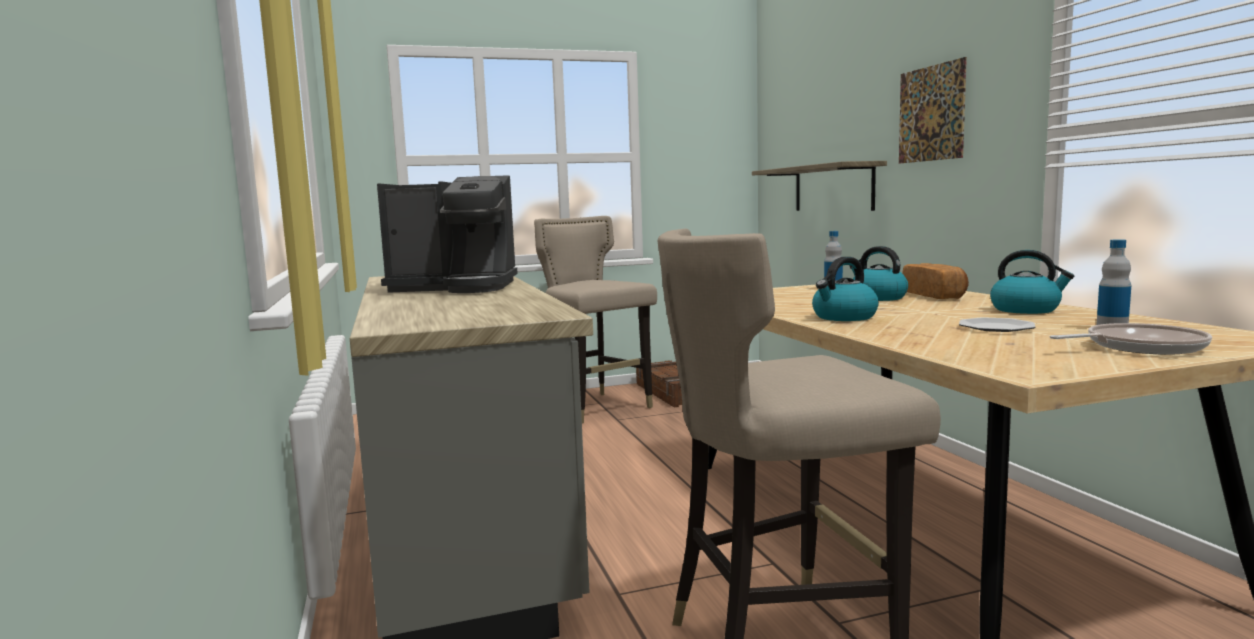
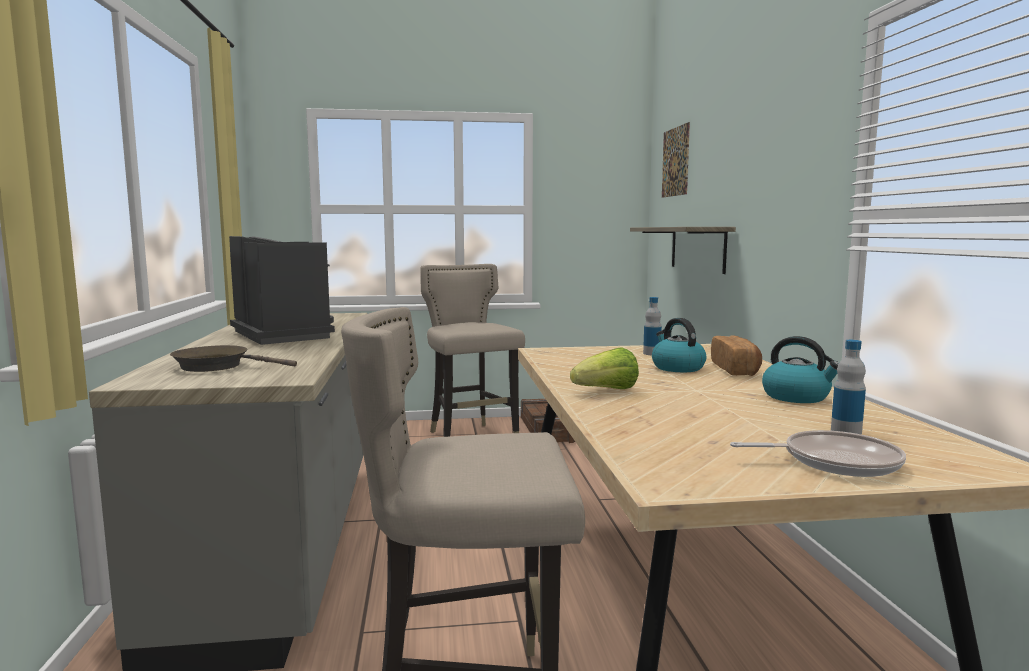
camera: 10 degrees right, 0 degrees up
coffee machine [377,175,518,293] -> coffee machine turned 135 degrees counterclockwise [229,236,335,345]
kettle [812,257,879,321] -> lettuce [570,347,639,389]
picture [899,57,967,163] -> picture moved to [662,122,690,198]
plate [959,317,1036,332] -> none
none -> brown frying pan [170,345,297,372]

